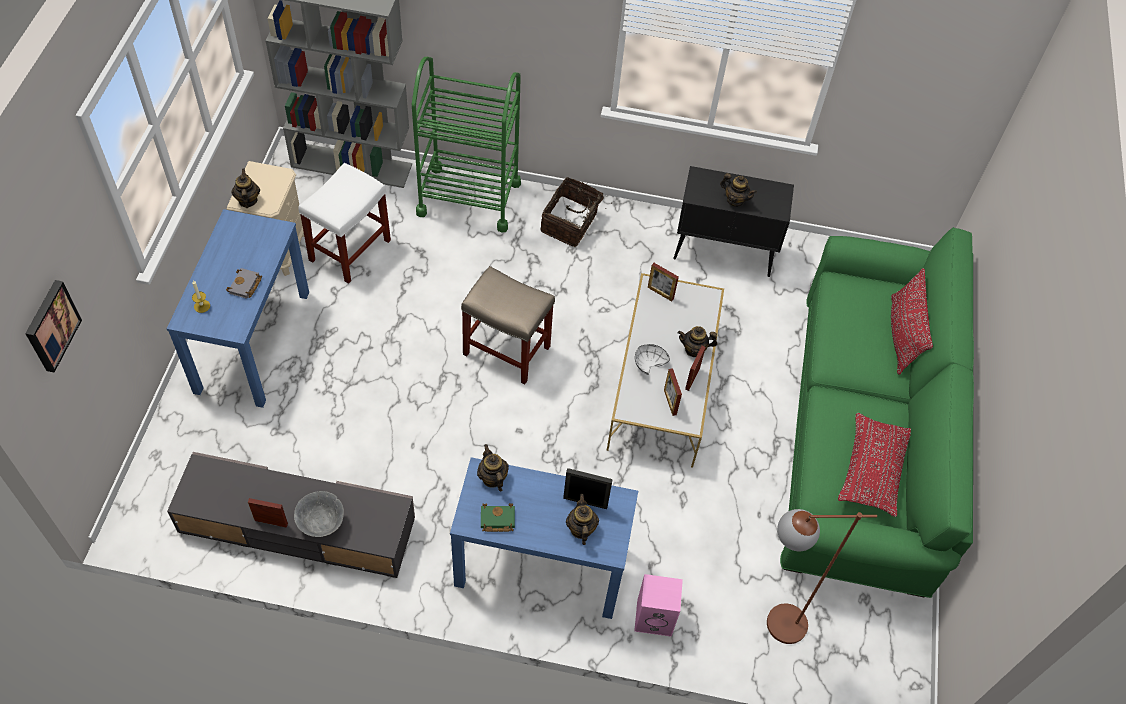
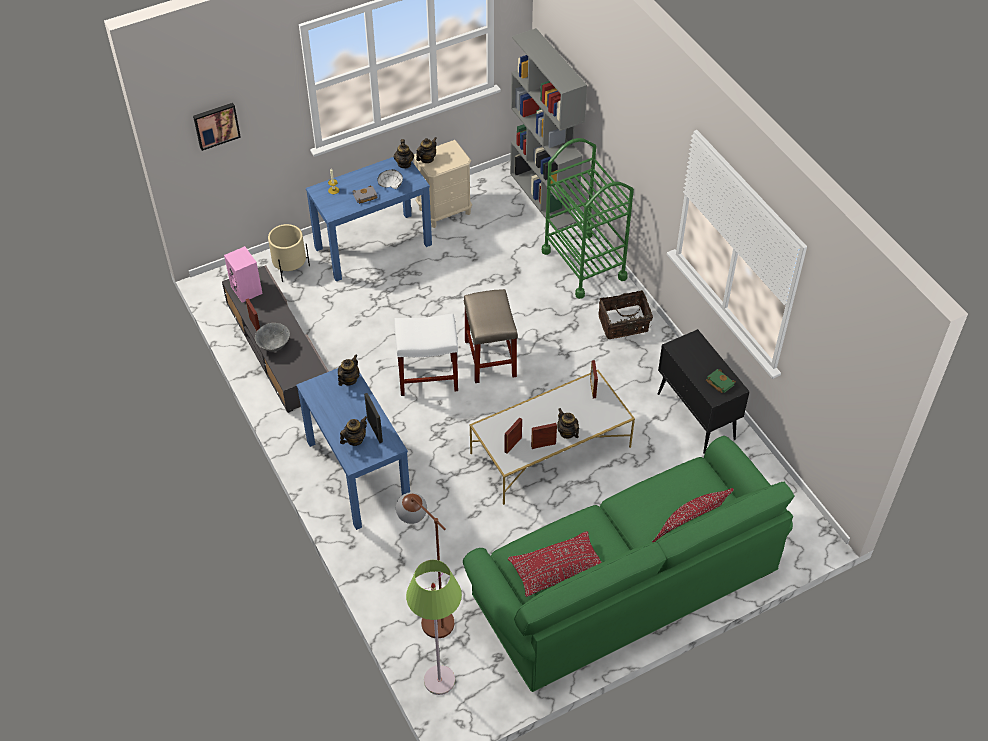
camera: 55 degrees right, 5 degrees down
white stool [298,163,391,284] -> white stool moved to [394,313,458,396]
green book [481,503,515,532] -> green book moved to [706,369,736,393]
pink speaker [634,574,683,636] -> pink speaker moved to [224,246,263,303]
white bowl [635,344,670,375] -> white bowl moved to [377,169,403,189]
teapot [720,173,757,207] -> teapot moved to [394,139,414,169]
none -> beige planter [268,224,310,282]
none -> green floor lamp [406,560,462,695]

